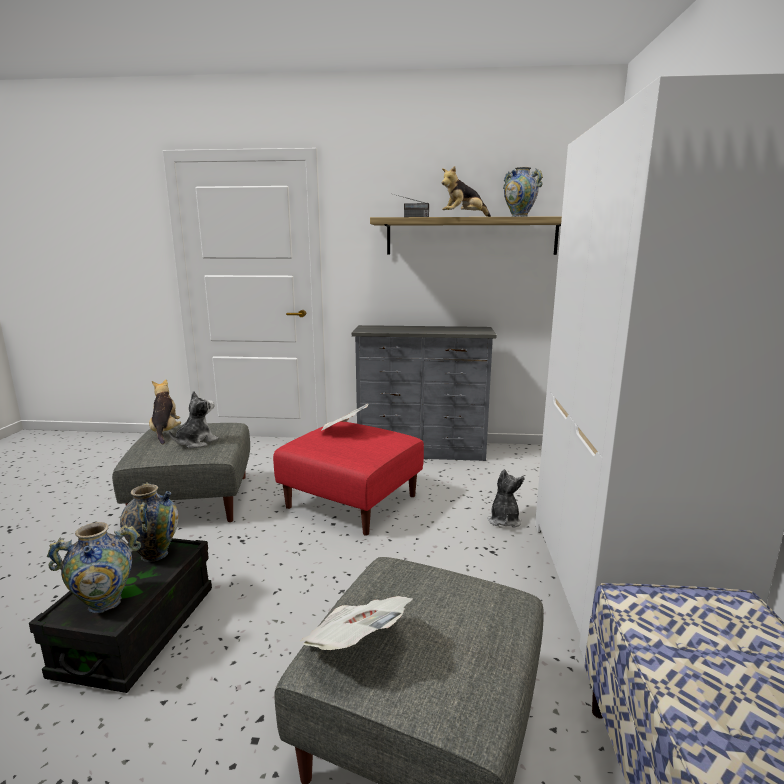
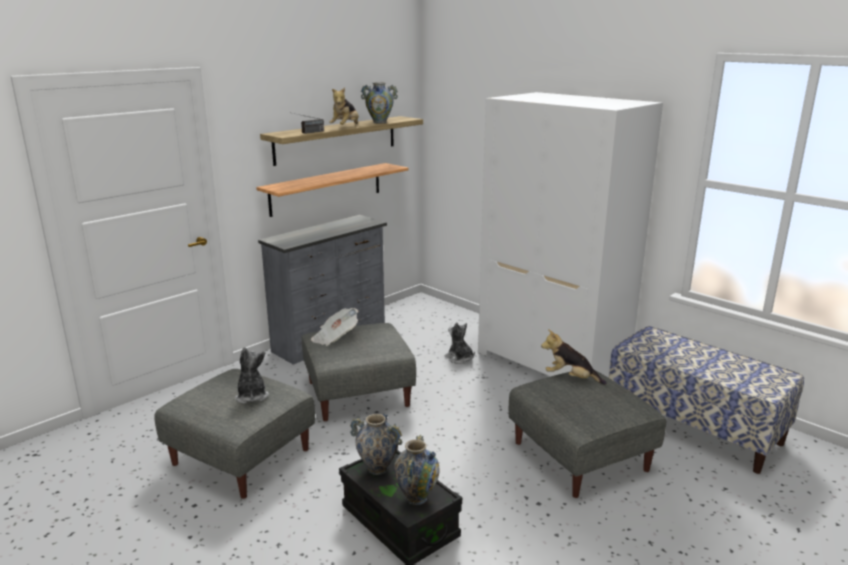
camera: 50 degrees left, 5 degrees up
plush toy [149,379,181,444] -> plush toy moved to [541,329,606,385]
red ottoman [273,421,424,536] -> grey ottoman [302,323,416,421]
newspaper [300,596,413,650] -> none
none -> shelf [256,163,408,217]

